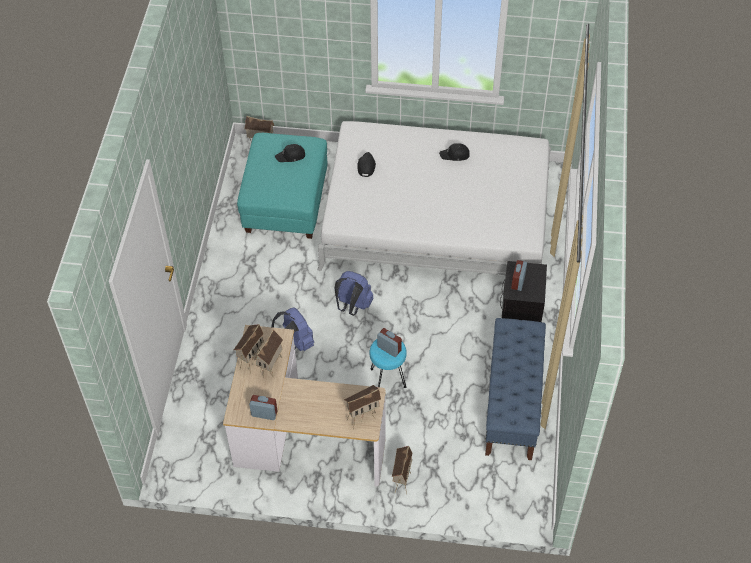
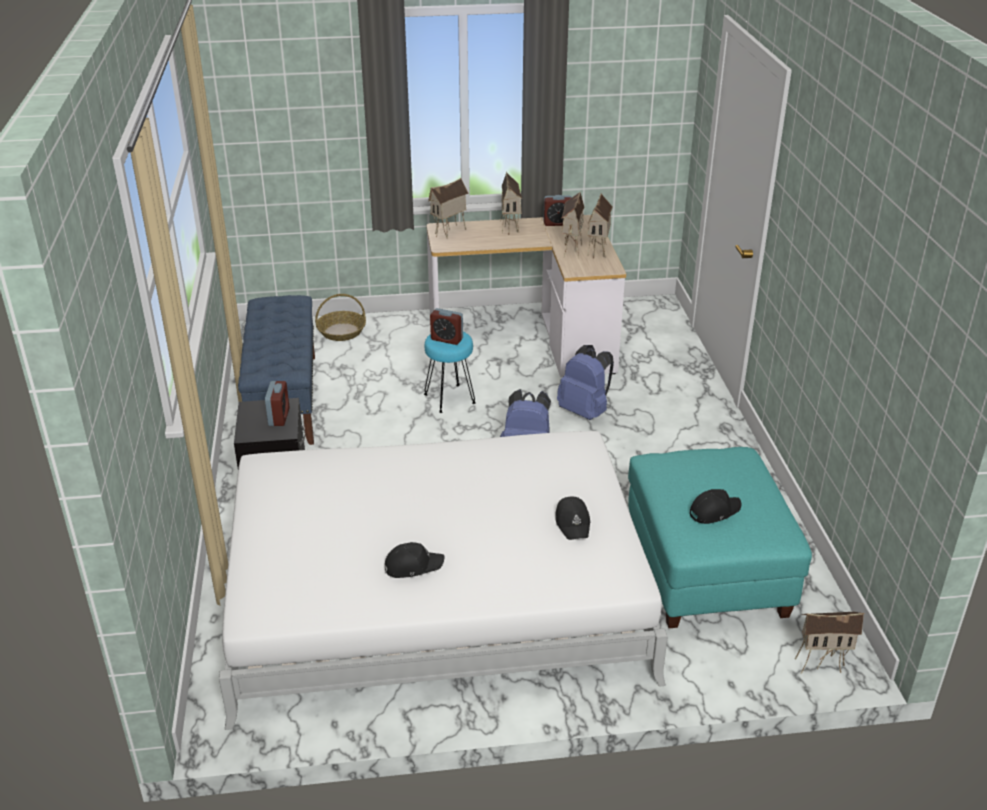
camera: 165 degrees right, 20 degrees down
toy house [392,446,413,494] -> toy house moved to [500,172,522,235]
none -> basket [315,294,366,341]

